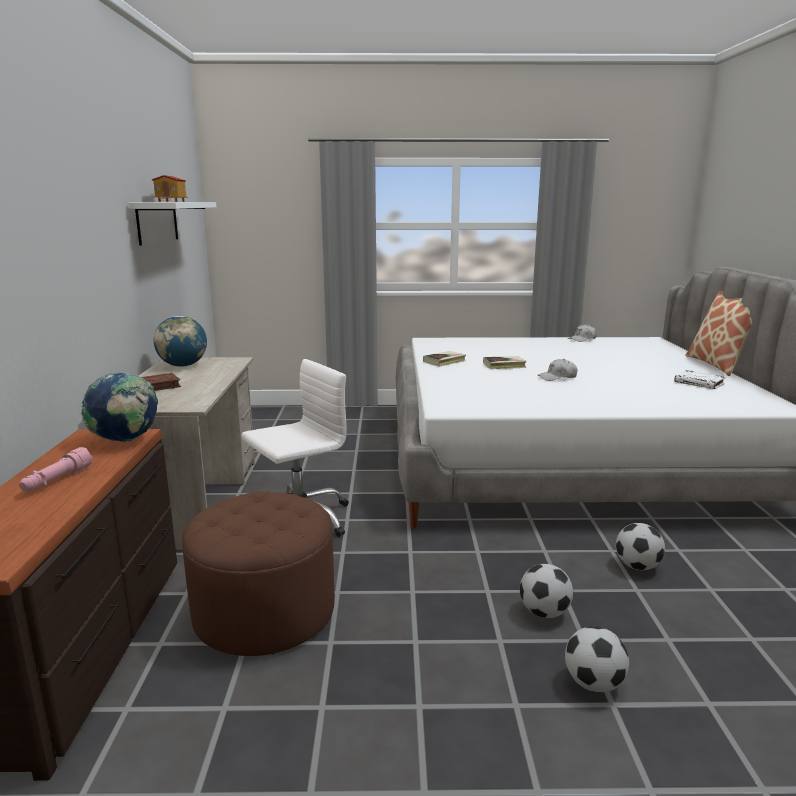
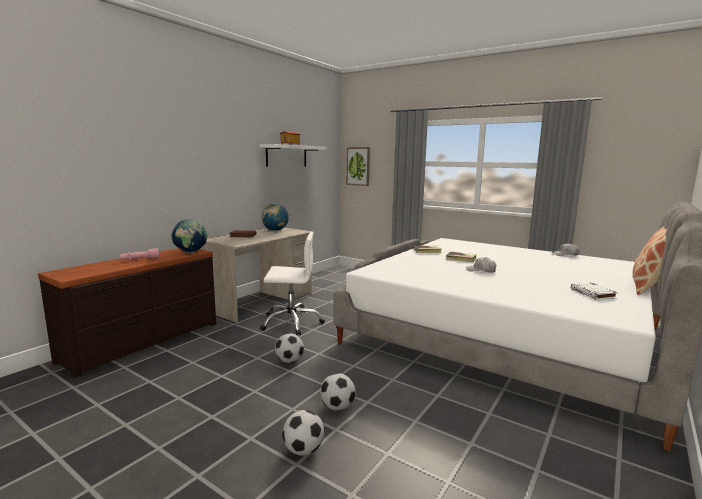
camera: 35 degrees right, 5 degrees down
brown ottoman [182,491,335,656] -> none
football [616,523,665,570] -> football moved to [275,333,304,363]
none -> picture [346,147,370,186]

